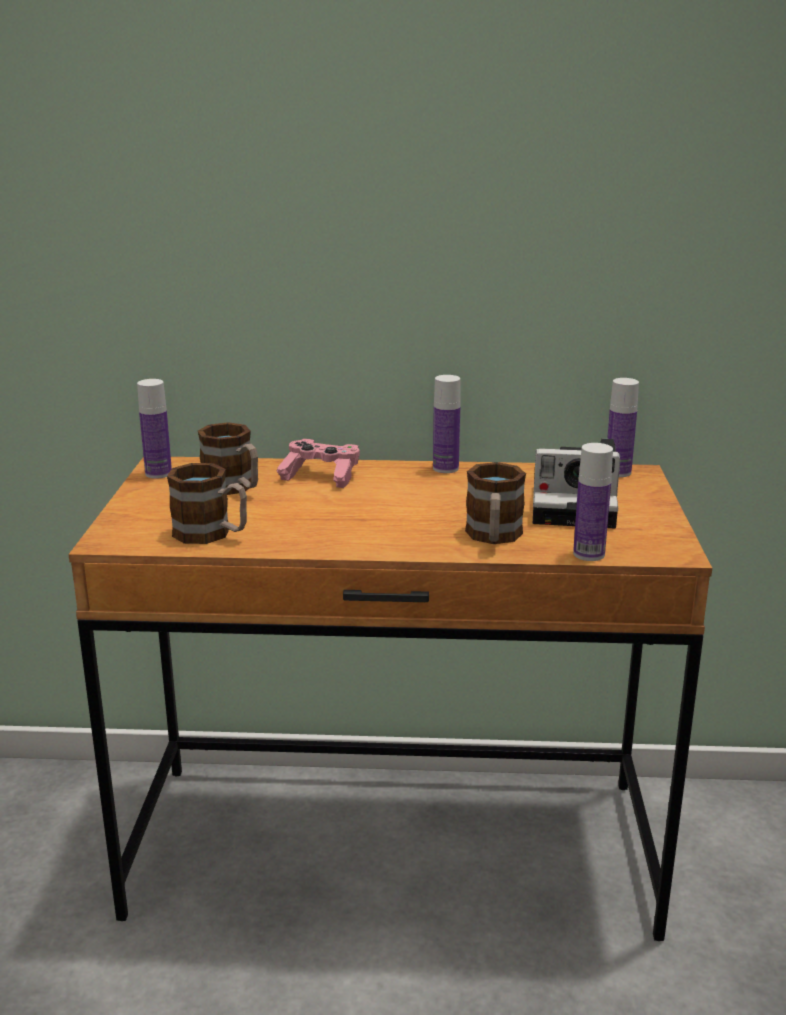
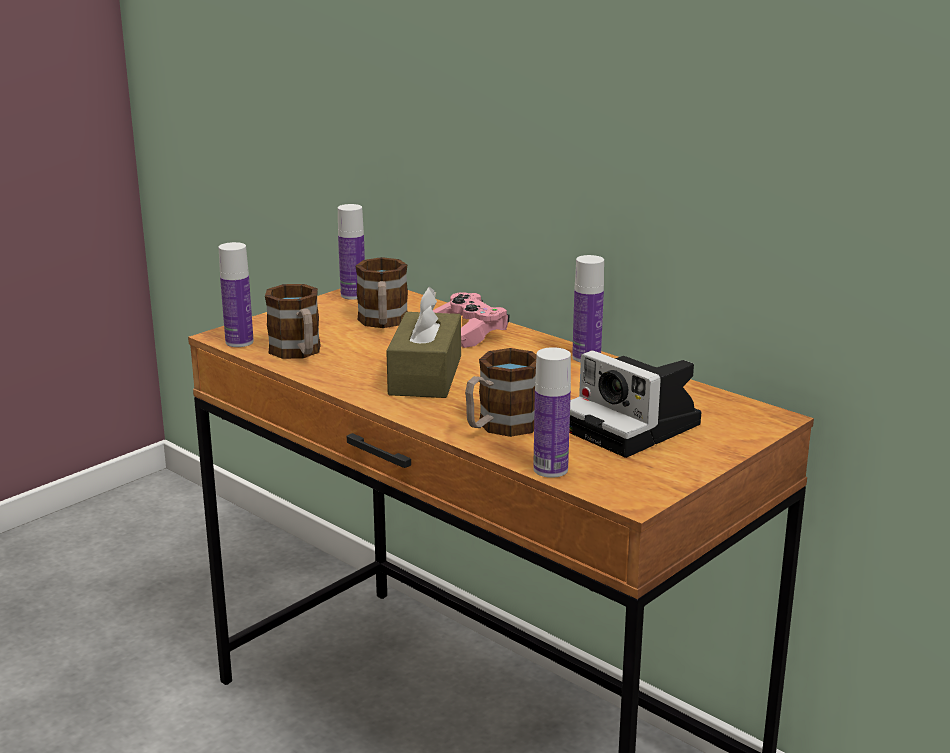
camera: 40 degrees right, 0 degrees up
bottle [607,378,639,477] -> bottle moved to [219,242,254,347]
none -> brown tissue box [386,287,461,398]

